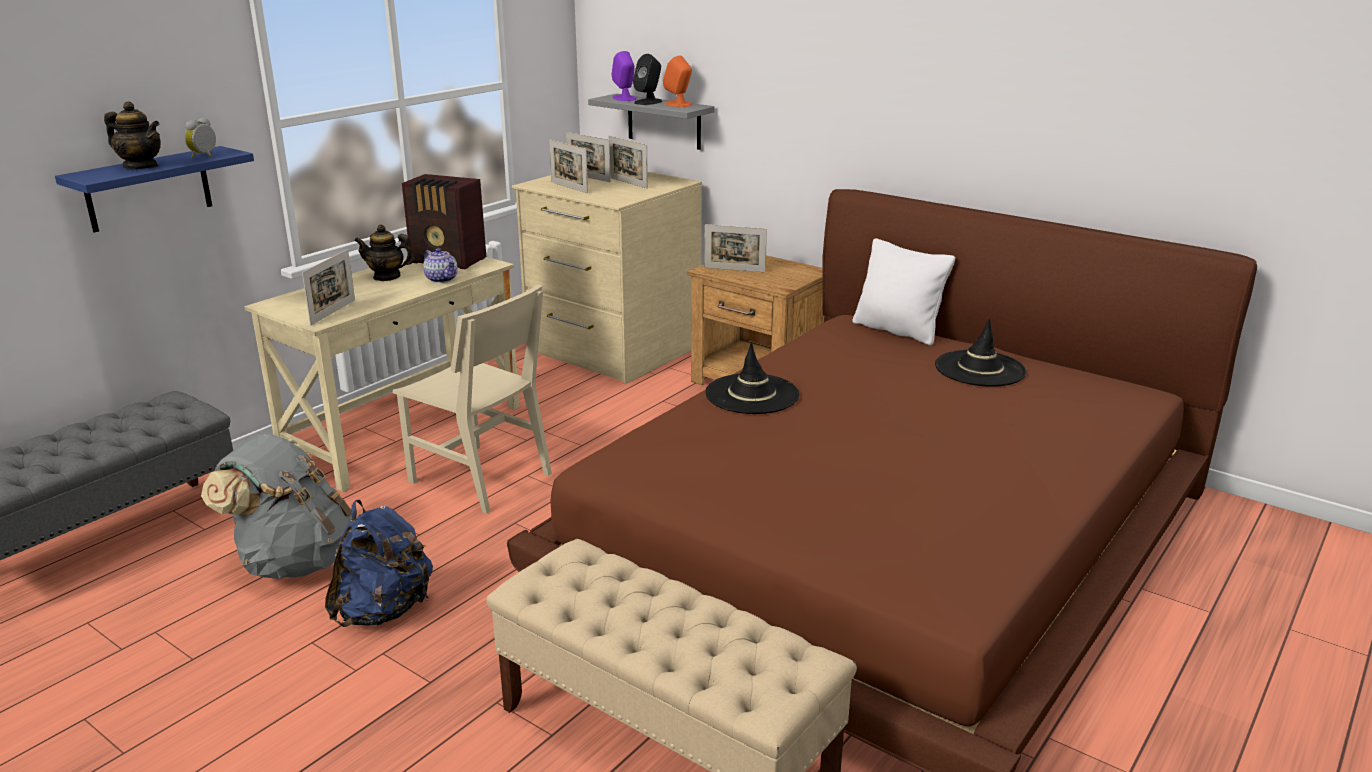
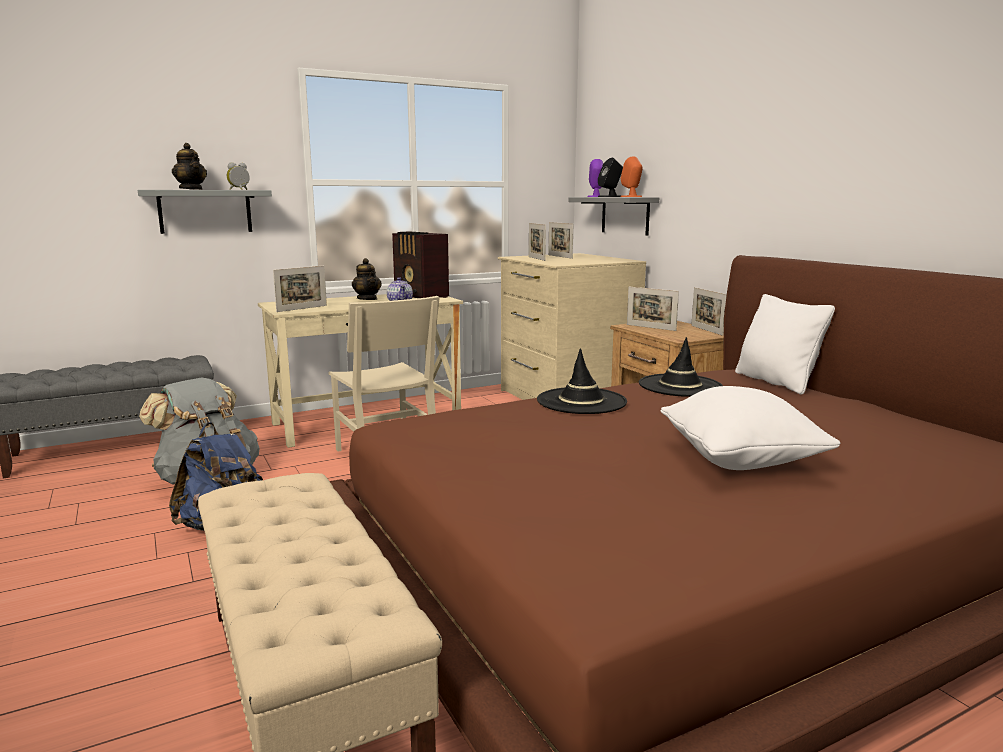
camera: 25 degrees right, 10 degrees down
blue shelf [55,146,254,232] -> grey shelf [138,190,272,234]
teapot [354,225,415,281] -> teapot turned 150 degrees counterclockwise [352,258,382,300]
picture frame [608,136,648,188] -> picture frame moved to [691,287,727,336]
black hat [935,319,1027,387] -> black hat moved to [639,337,723,397]
none -> white pillow [660,386,841,470]

